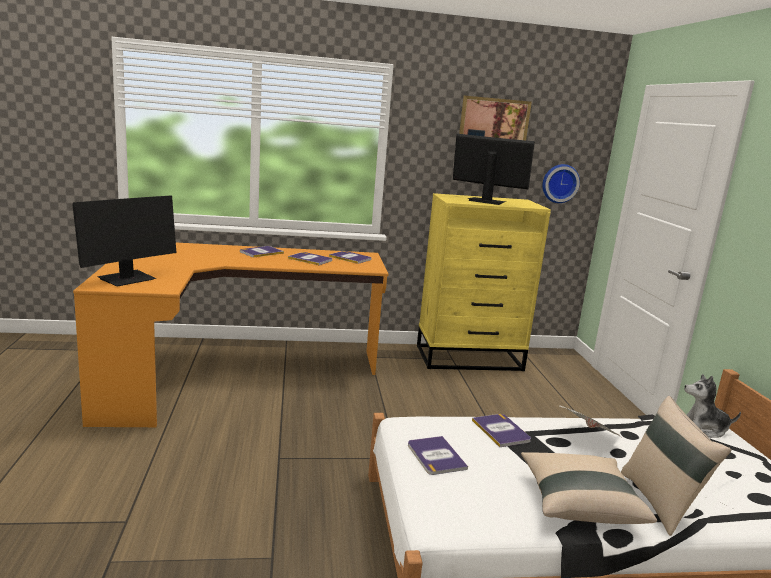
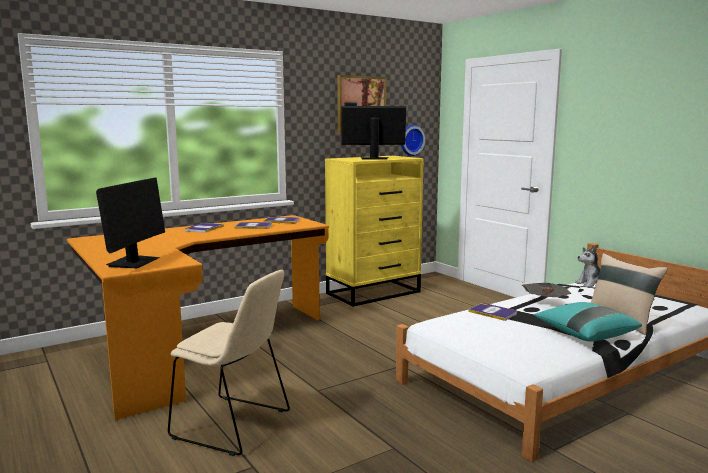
camera: 25 degrees left, 5 degrees down
book [408,436,468,475] -> none
beige pillow [521,452,657,524] -> turquoise pillow [534,302,642,342]
none -> beige chair [168,270,290,456]

